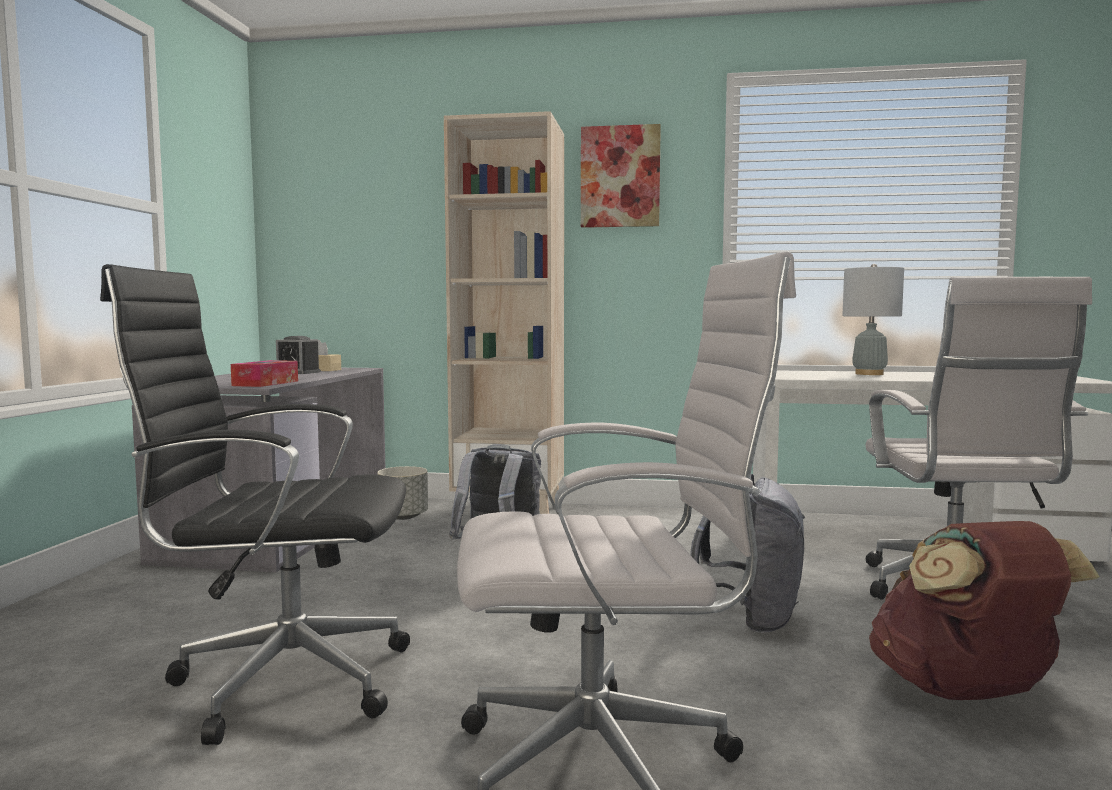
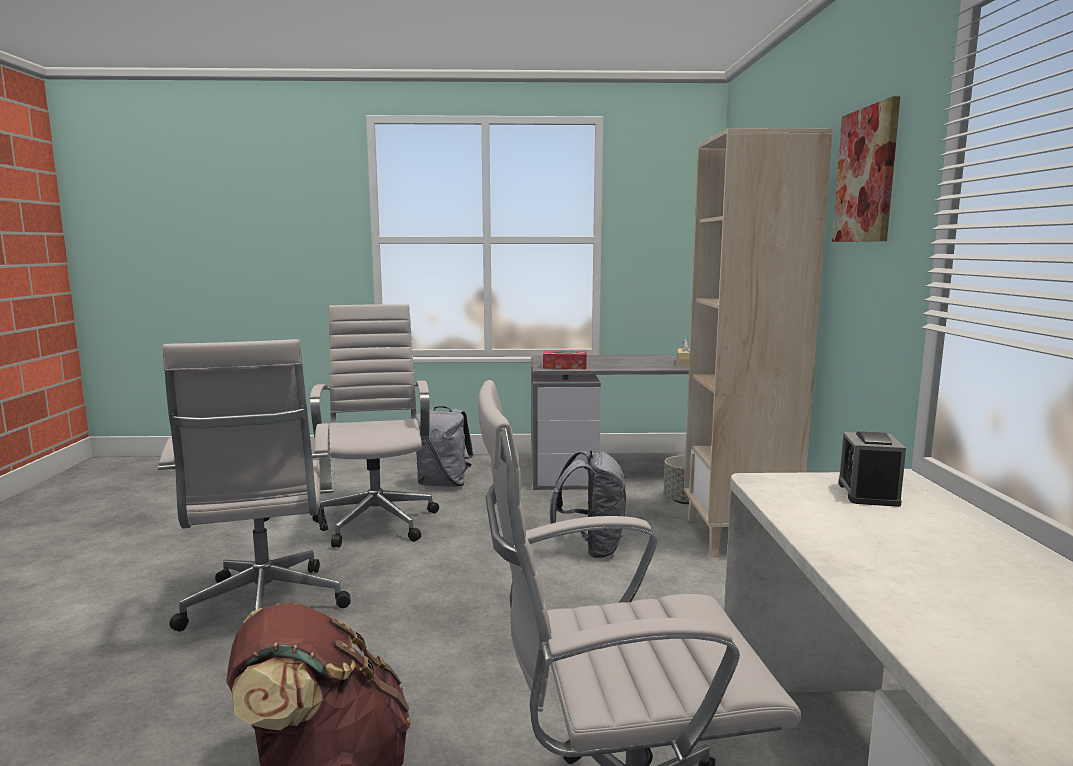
camera: 80 degrees right, 5 degrees up
black office chair [100,264,410,745] -> white office chair [310,304,439,548]
alarm clock [276,336,321,374] -> alarm clock moved to [838,431,906,507]
grey backpack [690,474,805,633] -> grey backpack moved to [416,406,473,487]
grey table lamp [842,264,904,375] -> none

